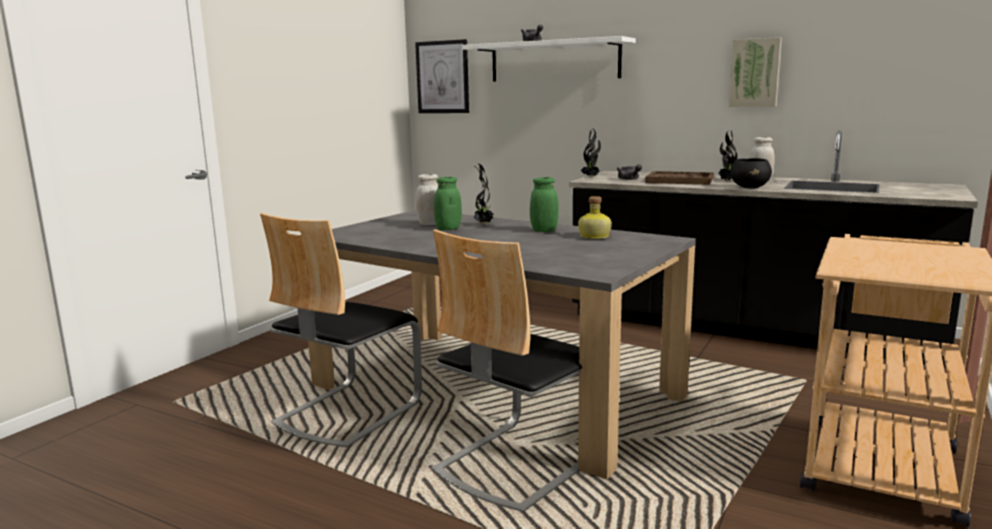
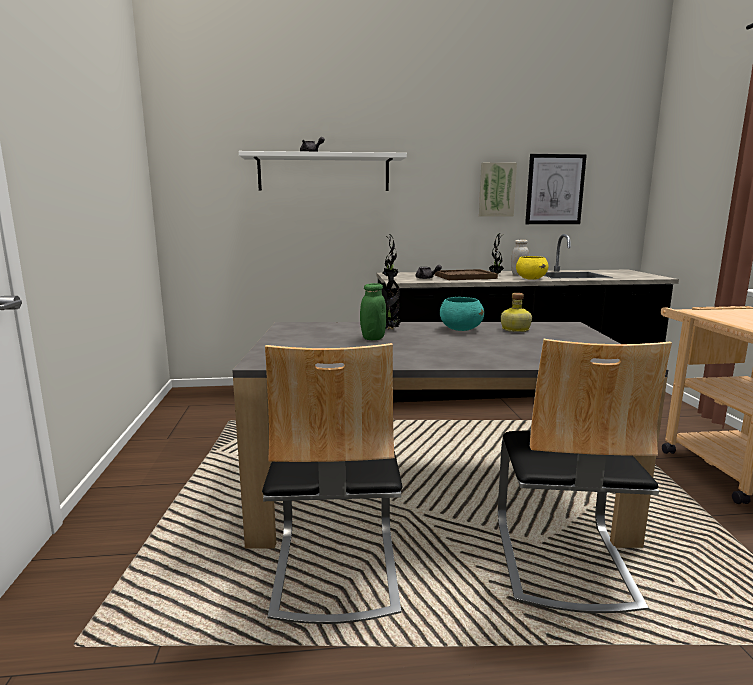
camera: 35 degrees left, 0 degrees up
picture [415,39,469,113] -> picture moved to [525,154,587,224]
white jar [416,174,438,225] -> none
green jar [530,177,559,232] -> turquoise bowl [440,297,484,331]
black bowl [730,158,772,188] -> yellow bowl [516,256,548,280]

